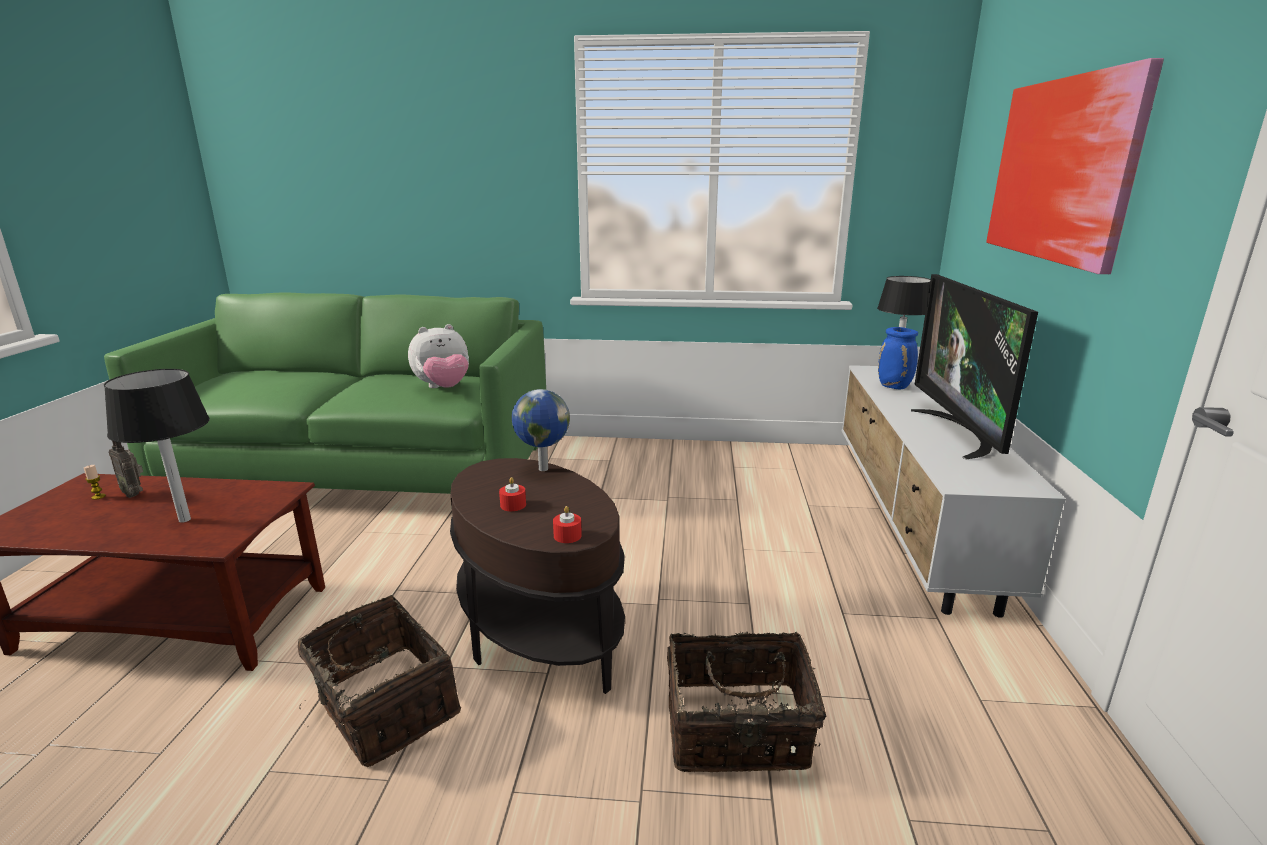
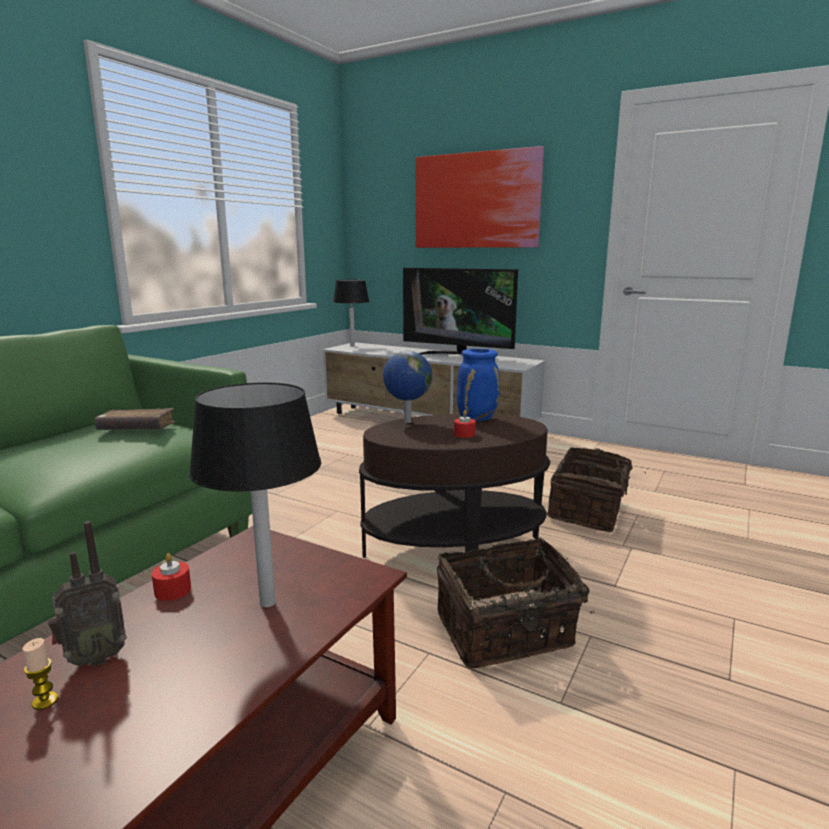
camera: 65 degrees left, 5 degrees down
plush toy [408,324,469,388] -> brown book [95,408,176,430]
red candle [553,506,582,543] -> red candle moved to [152,553,191,601]
blue vase [878,327,918,390] -> blue vase moved to [457,349,500,421]

